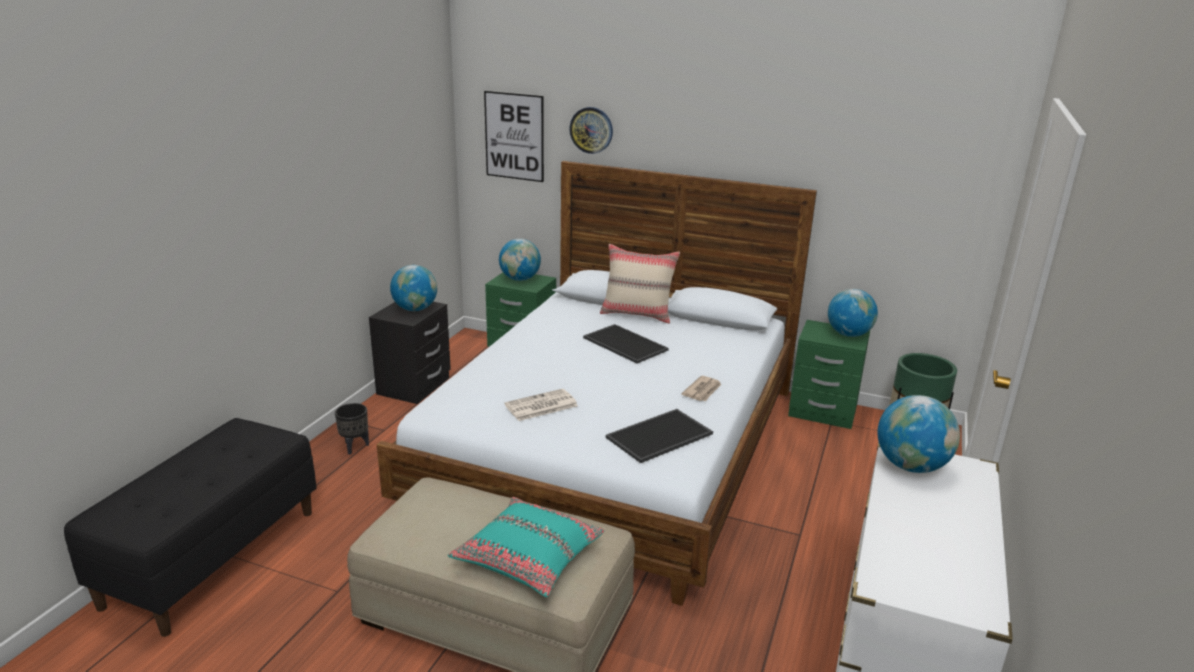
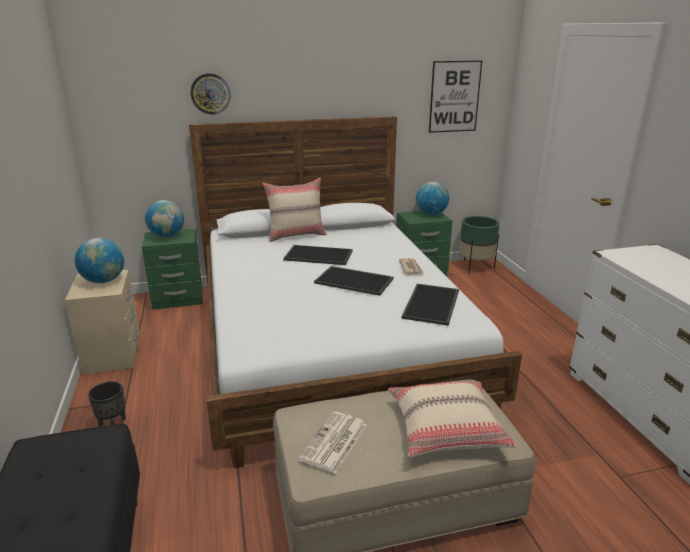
camera: 35 degrees left, 0 degrees up
black nightstand [369,302,451,404] -> beige nightstand [65,270,140,375]
turquoise pillow [448,497,604,597] -> beige pillow [388,381,518,457]
picture [484,91,544,182] -> picture moved to [429,61,482,133]
newspaper [504,389,578,421] -> newspaper moved to [298,411,367,474]
globe [878,395,960,473] -> none
none -> tray [314,266,394,296]

